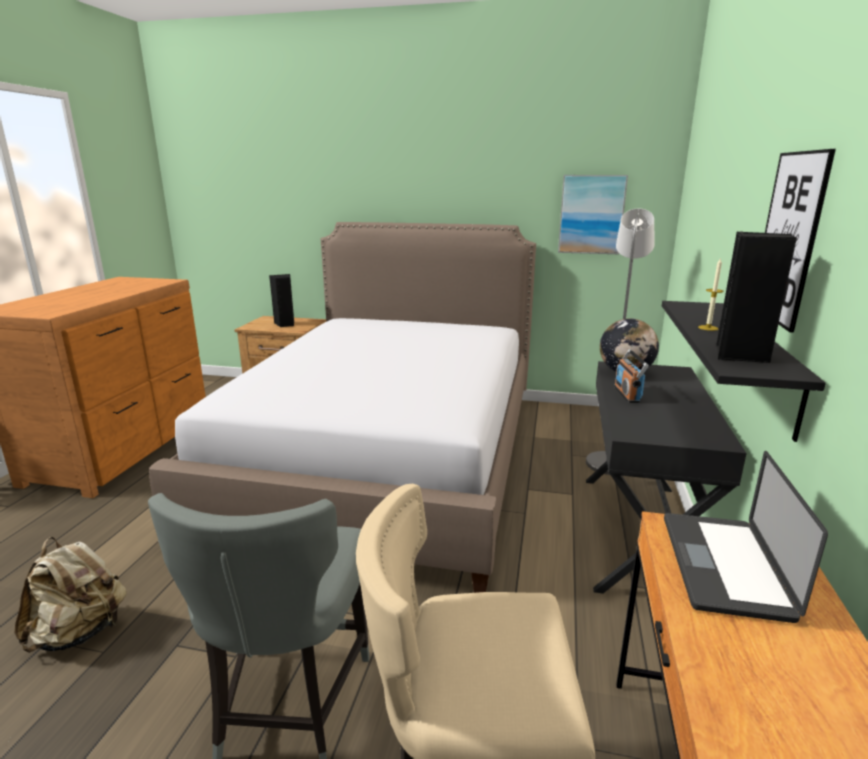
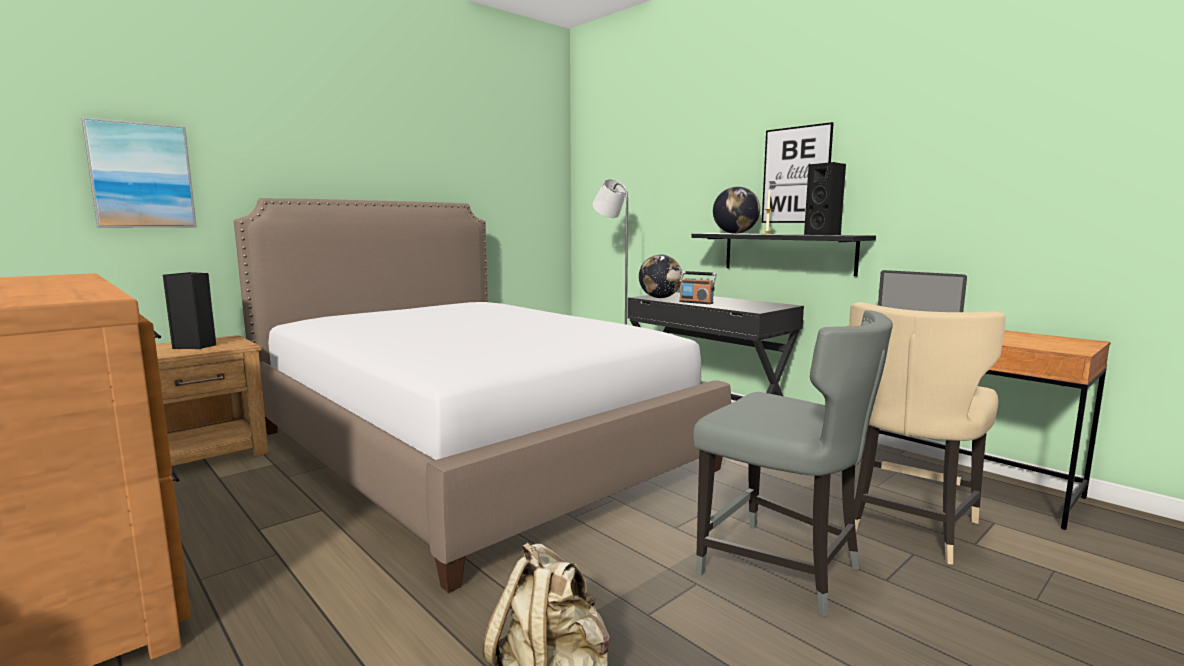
camera: 55 degrees left, 10 degrees down
picture [558,175,628,254] -> picture moved to [81,117,197,228]
none -> globe [713,186,760,234]

